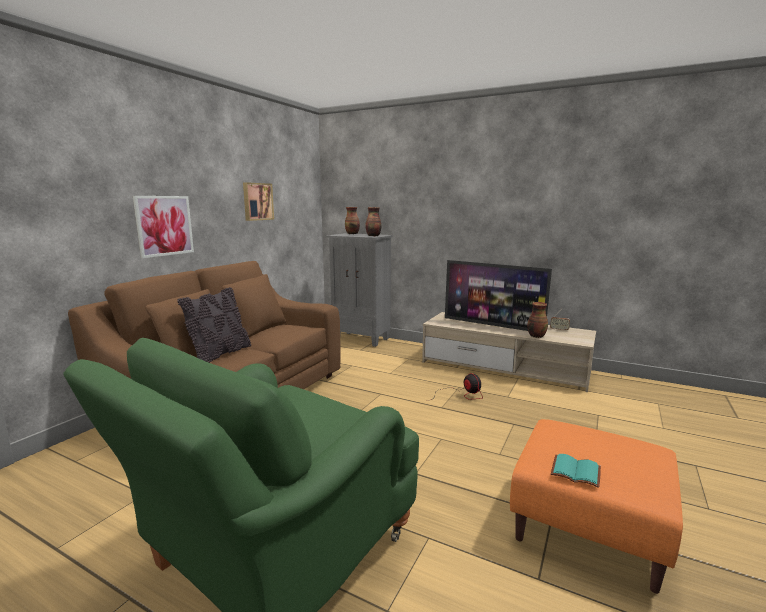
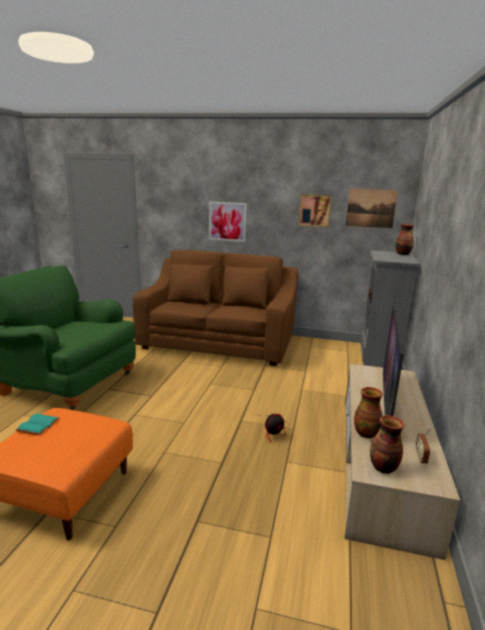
camera: 75 degrees right, 5 degrees up
black pillow [177,287,251,363] -> none
vase [365,207,381,236] -> vase moved to [370,415,405,474]
none -> picture [346,188,398,228]

